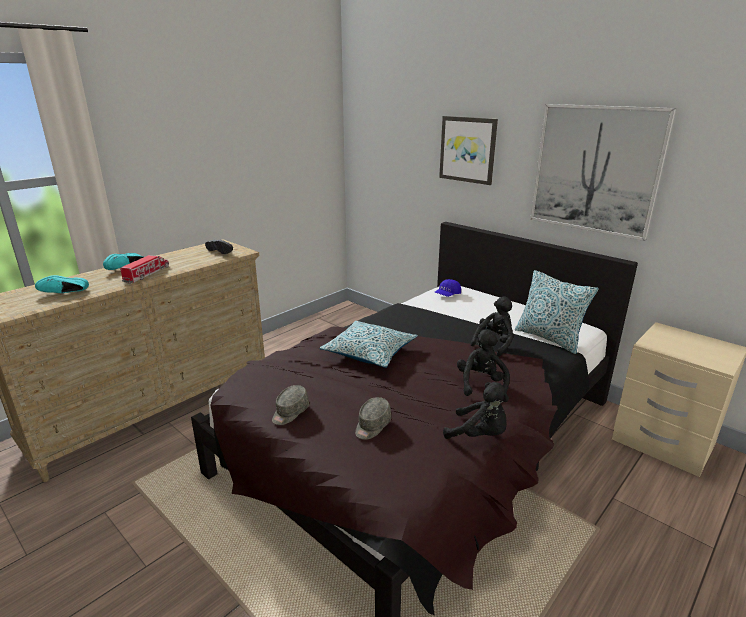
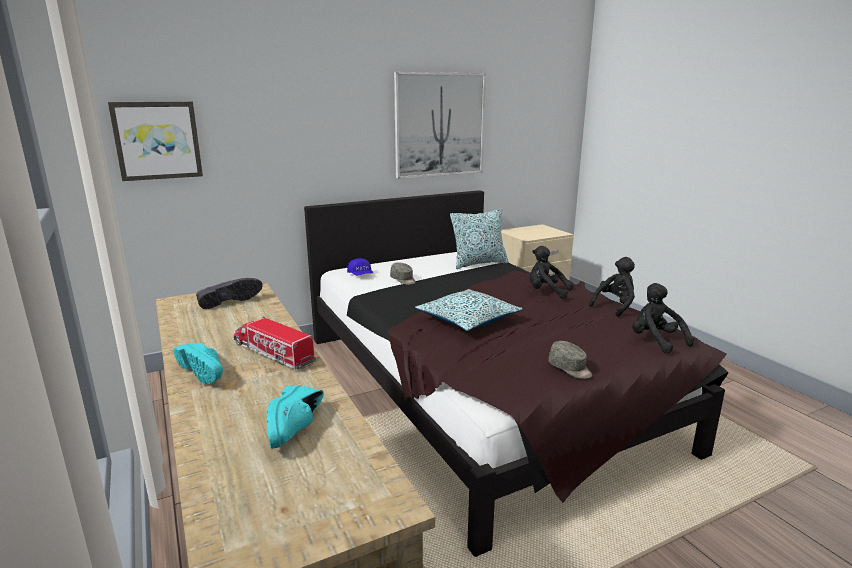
camera: 70 degrees left, 5 degrees down
grey cap [355,397,391,440] -> grey cap moved to [390,263,416,285]
picture [439,116,498,185] -> picture moved to [108,102,203,181]
black plush toy [471,296,514,357] -> black plush toy moved to [632,283,694,353]

